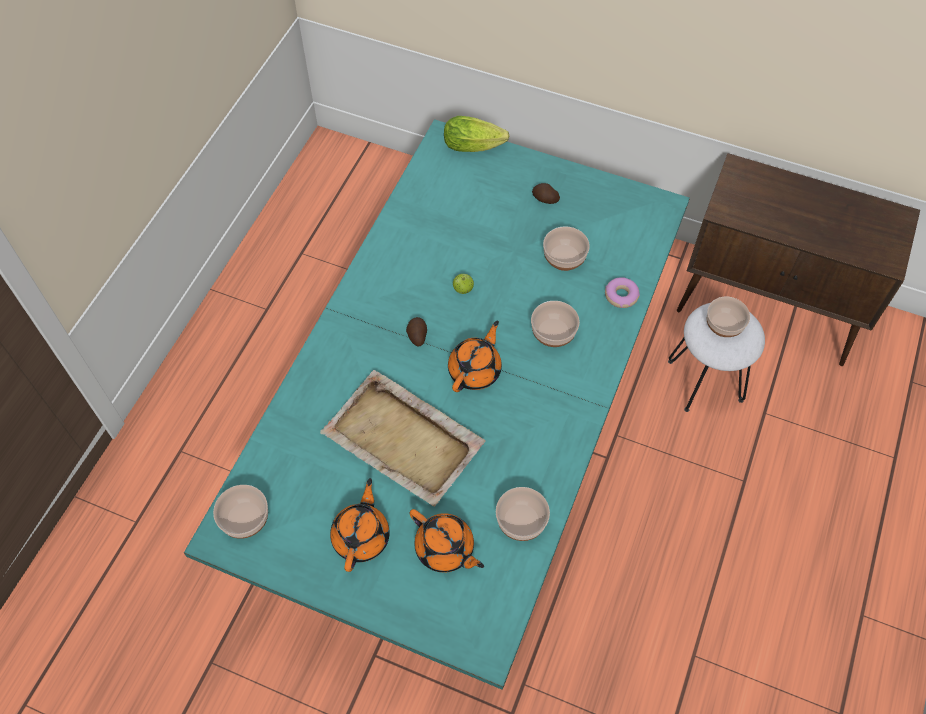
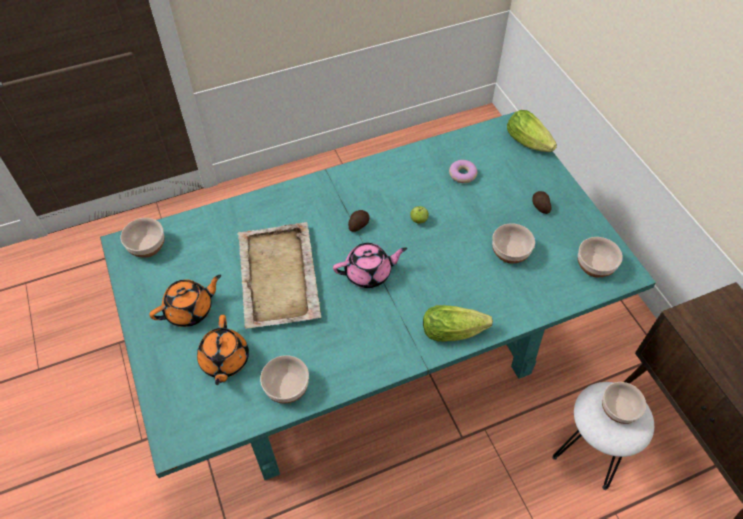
camera: 45 degrees right, 5 degrees down
orange teapot [448,320,502,392] -> pink teapot [333,243,407,288]
bowl [531,301,580,347] -> bowl moved to [578,237,623,278]
donut [605,277,640,308] -> donut moved to [449,160,477,183]
none -> lettuce [423,305,493,342]

